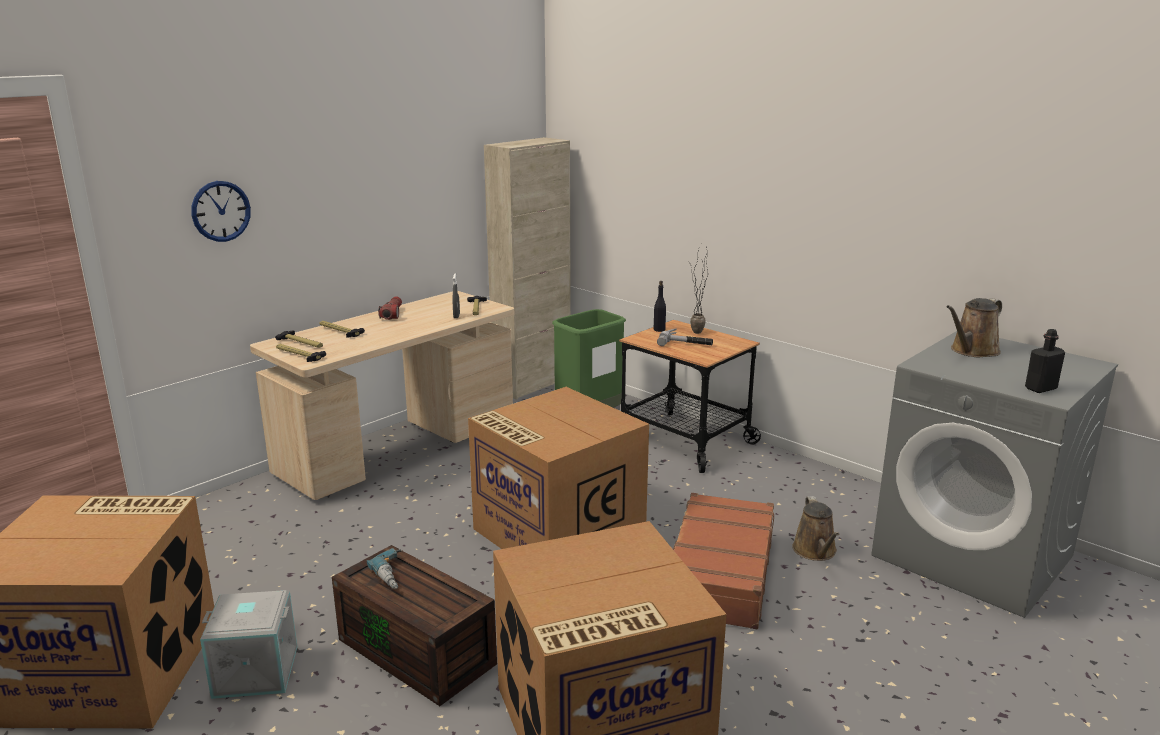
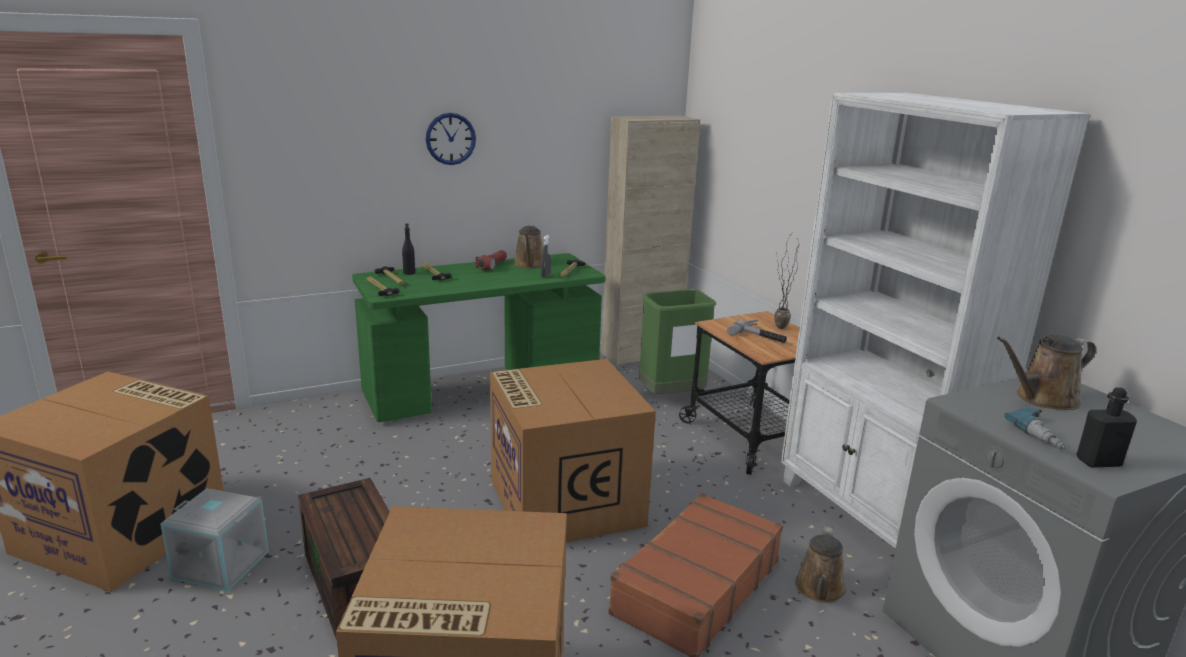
camera: 20 degrees right, 0 degrees up
wall clock [191,181,251,242] -> wall clock moved to [426,113,476,165]
beige desk [250,291,514,500] -> green desk [352,253,605,422]
power drill [367,548,401,589] -> power drill moved to [1004,406,1065,449]
black bottle [654,281,666,332] -> black bottle moved to [402,223,415,275]
none -> brown watering can [514,225,543,268]
none -> white bookcase [781,93,1090,549]

